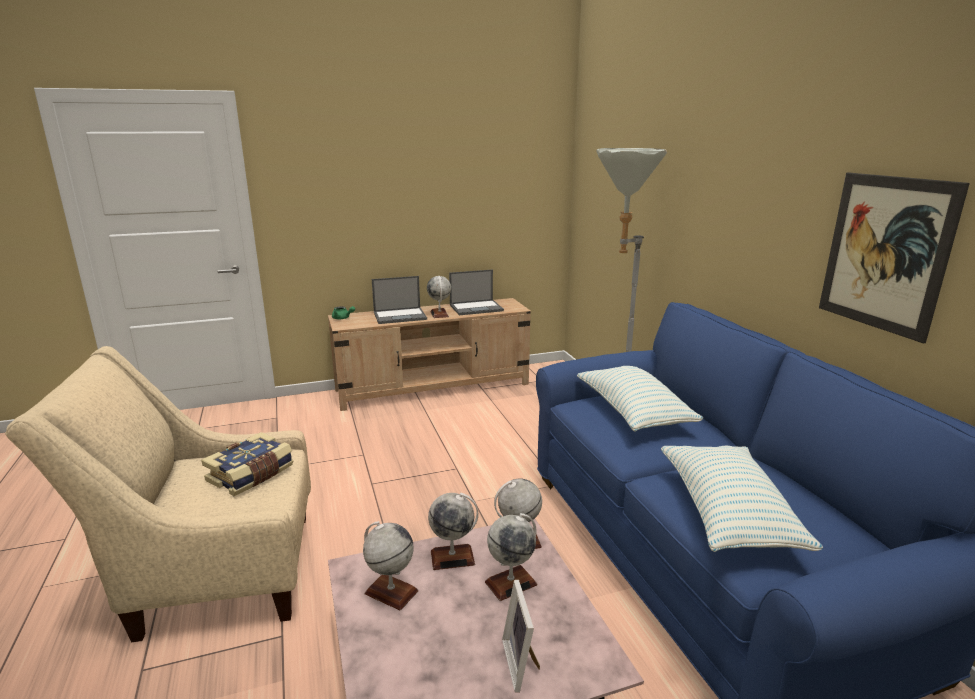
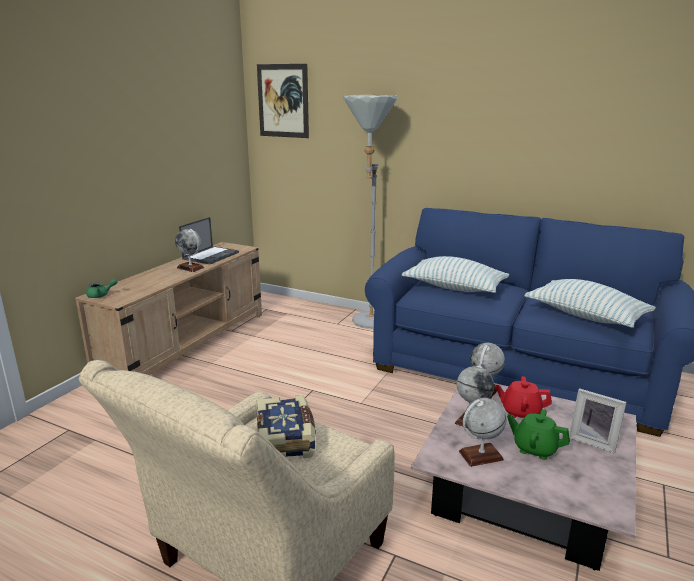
camera: 45 degrees left, 0 degrees up
laptop [372,276,427,324] -> none
globe [485,513,537,601] -> red teapot [495,376,552,418]
picture [819,172,970,344] -> picture moved to [257,64,309,138]
none -> green teapot [507,409,570,460]

